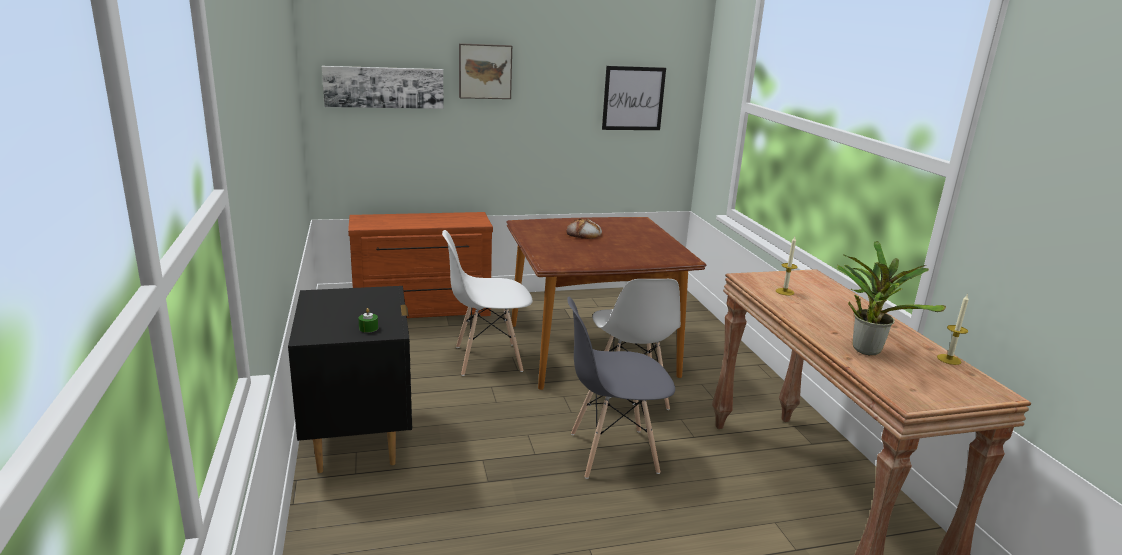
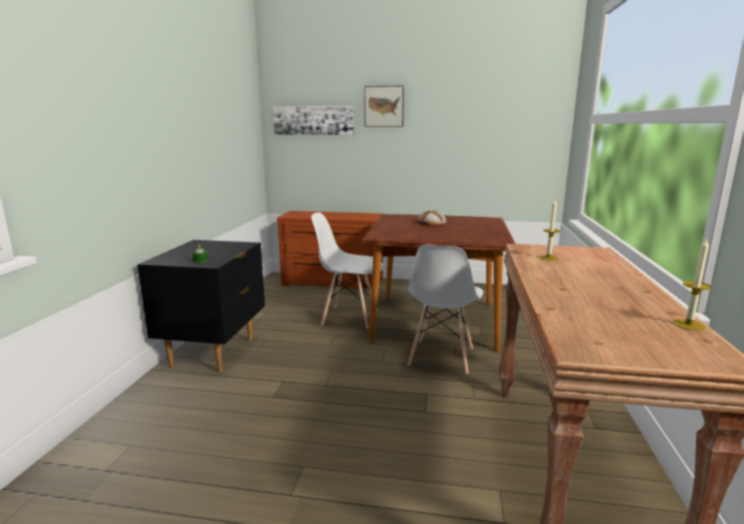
camera: 25 degrees right, 5 degrees down
grey chair [567,296,675,479] -> none
picture [602,66,666,130] -> none
potted plant [837,241,946,355] -> none

